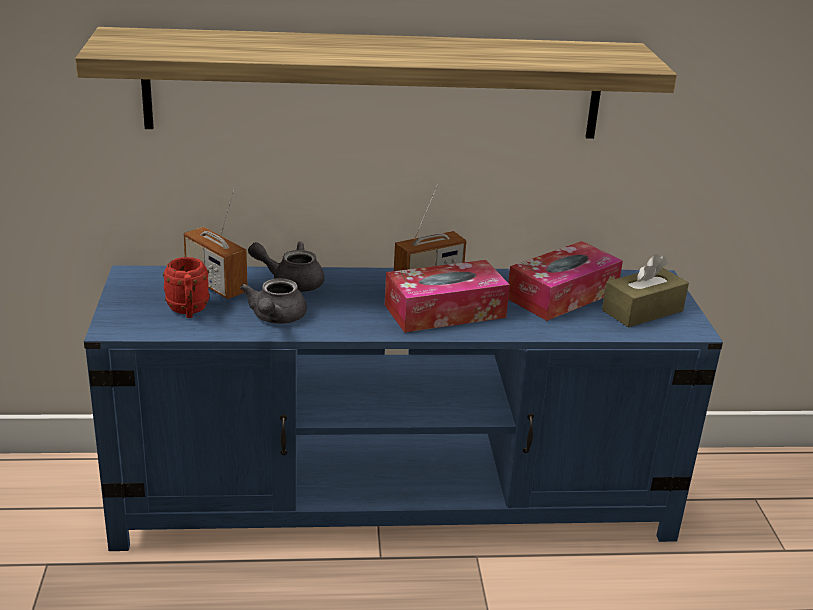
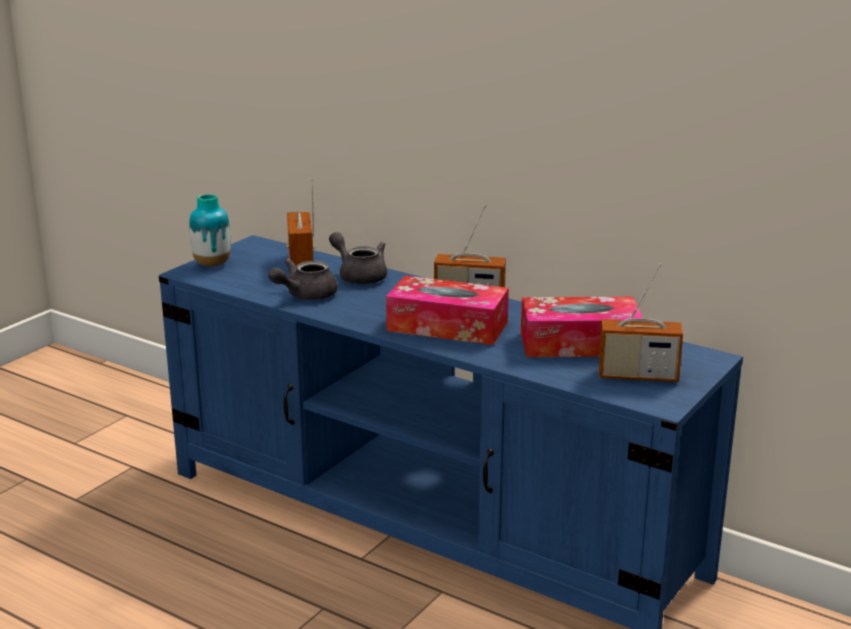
camera: 40 degrees right, 5 degrees down
shelf [75,27,677,139] -> none
red mug [163,257,210,318] -> none
brown tissue box [602,254,689,327] -> radio [599,264,683,382]
none -> vase [190,194,231,267]

